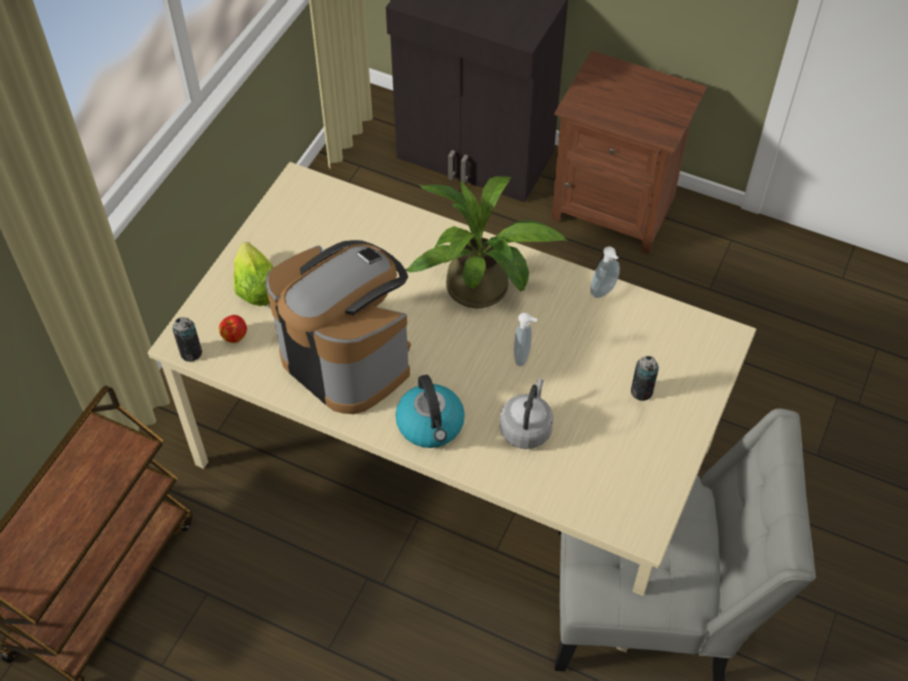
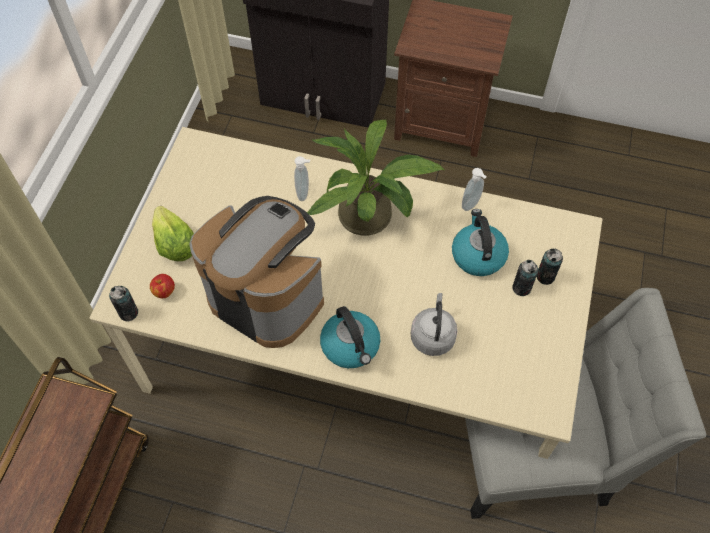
camera: 10 degrees left, 5 degrees up
soap dispenser [514,313,538,366] -> soap dispenser moved to [294,156,310,201]
none -> kettle [452,209,509,276]
none -> can [536,249,563,285]

